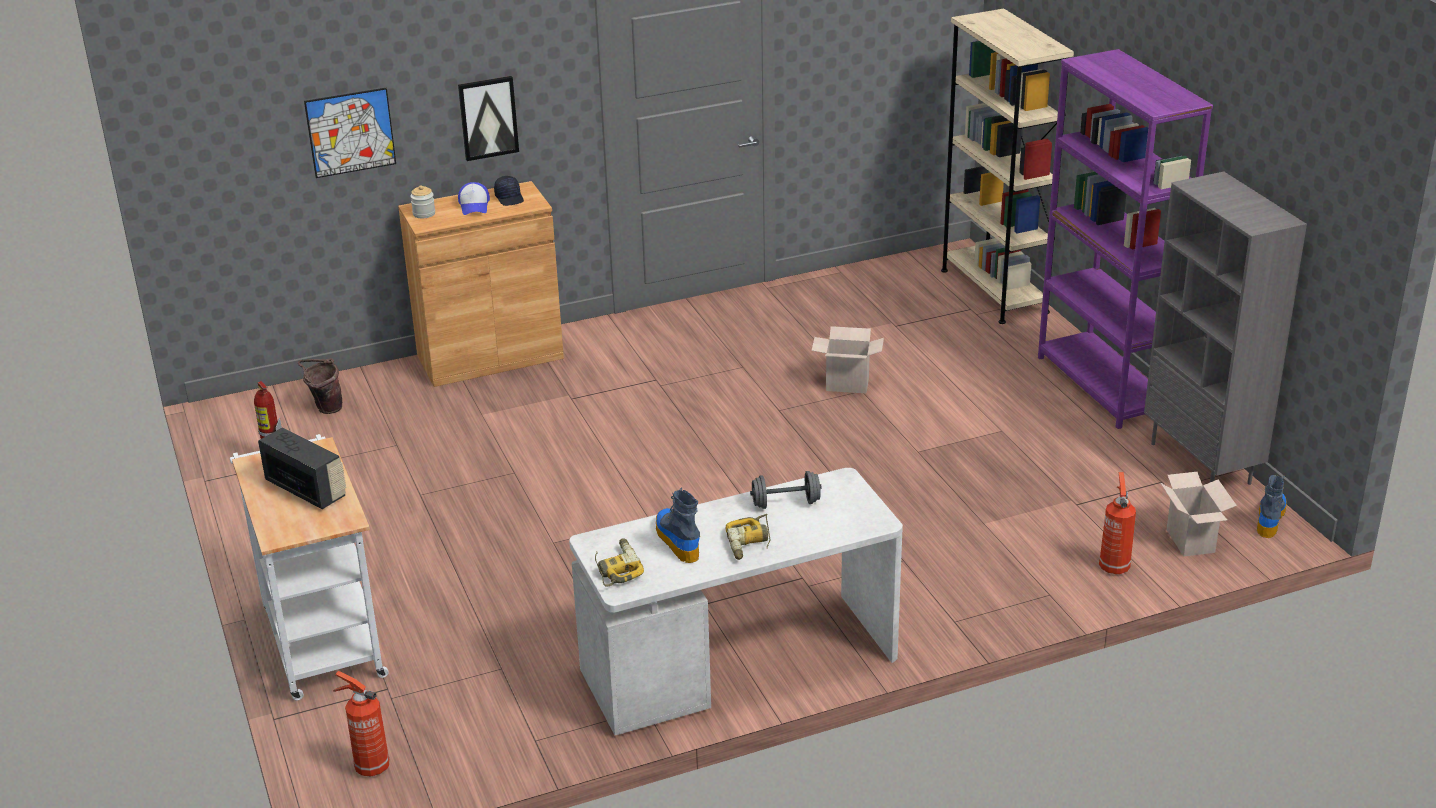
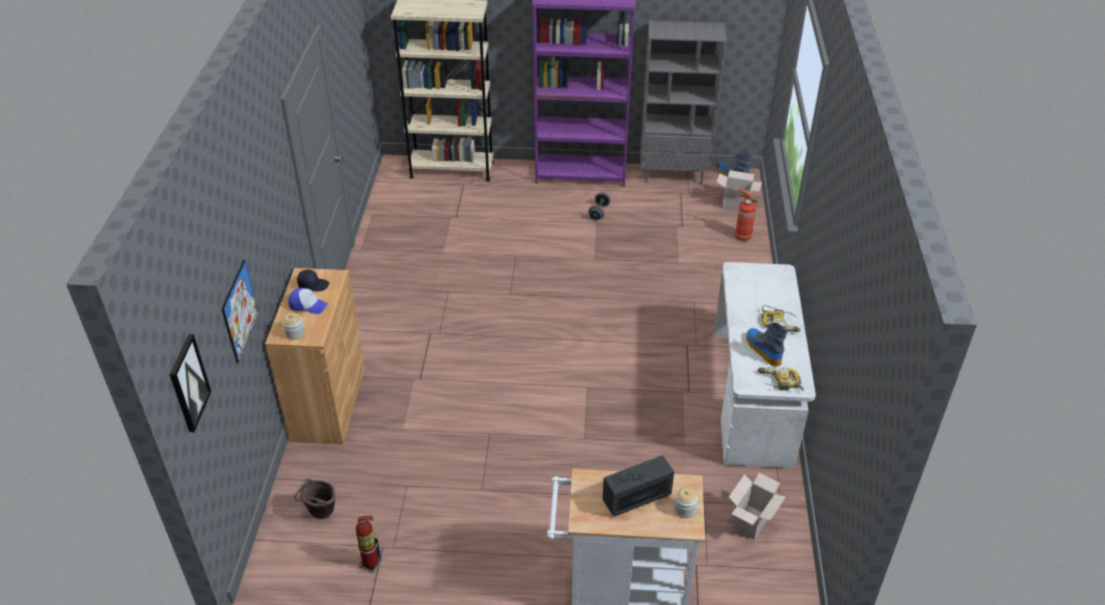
camera: 65 degrees left, 10 degrees up
fire extinguisher [333,671,390,776] -> none
picture [458,76,519,161] -> picture moved to [169,334,212,432]
boot [656,487,700,563] -> boot turned 60 degrees clockwise [746,319,788,367]
grey dumbbell [750,471,822,509] -> grey dumbbell moved to [588,192,610,220]
cardboard box [812,326,884,393] -> cardboard box moved to [729,473,786,540]
none -> jar [674,487,698,518]

